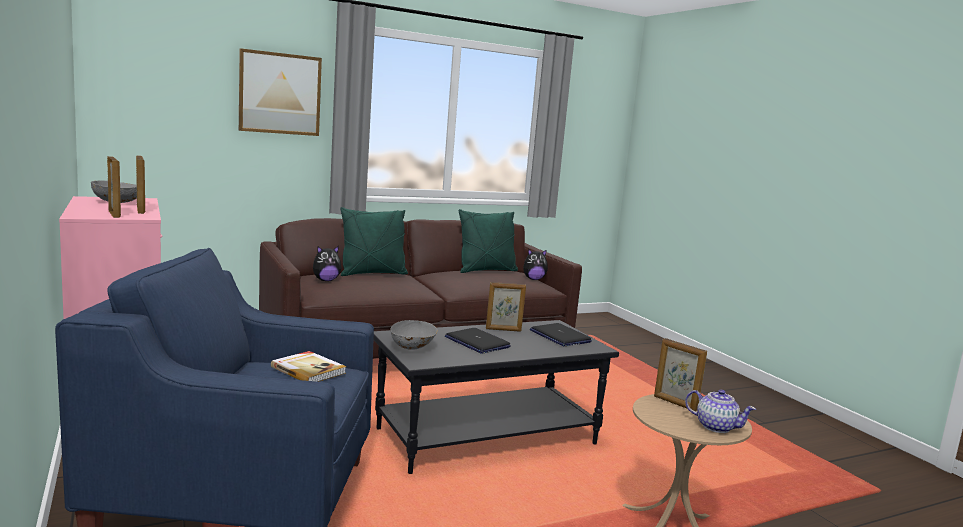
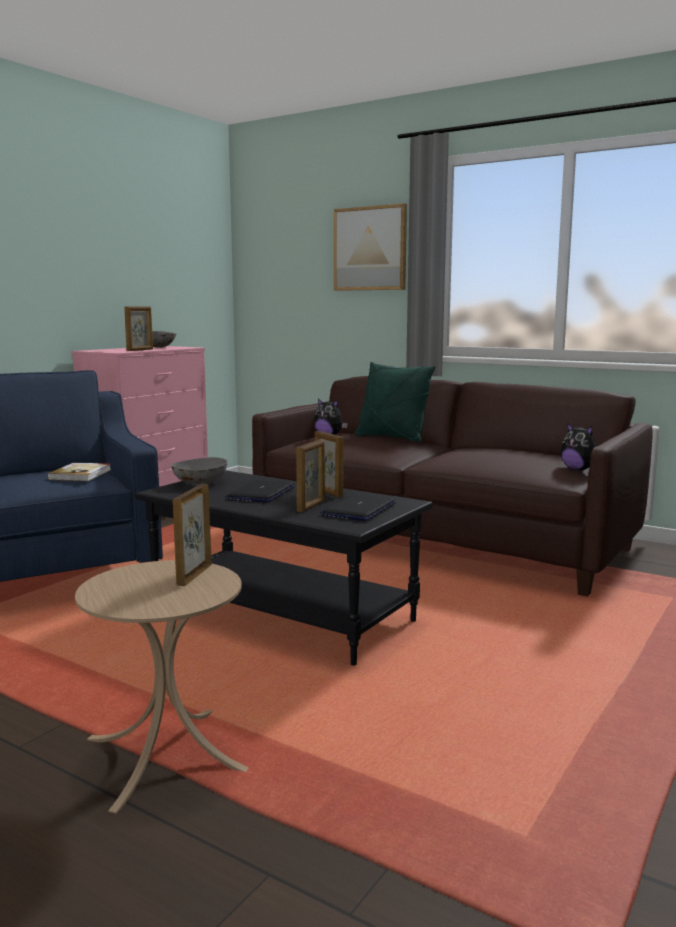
camera: 60 degrees right, 0 degrees up
picture frame [107,156,121,218] -> picture frame moved to [296,440,325,512]
green pillow [459,209,518,273] -> none
teapot [685,389,756,433] -> none

